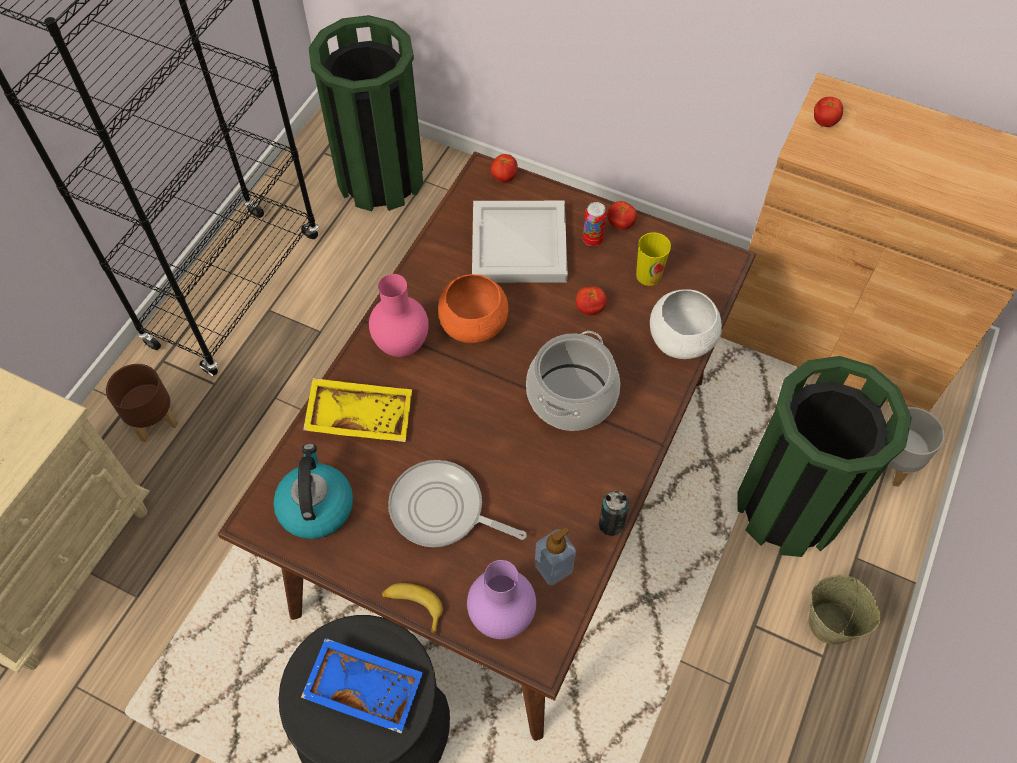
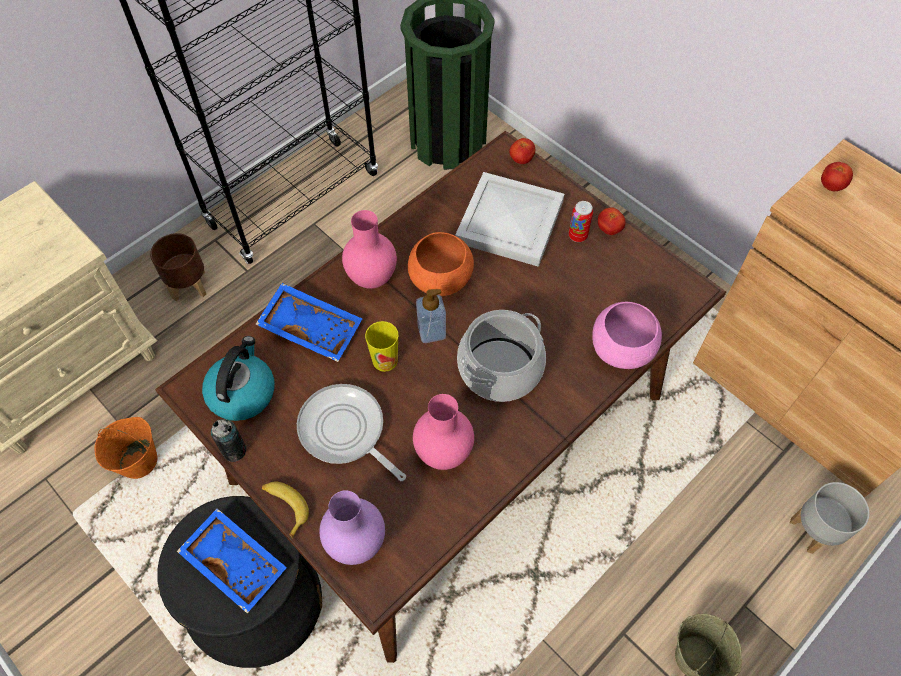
camera: 20 degrees right, 0 degrees up
yellow tray [303,378,412,442] -> blue tray [256,283,362,362]
soap dispenser [535,528,576,586] -> soap dispenser moved to [416,289,446,343]
tomato [576,286,607,315] -> none
can [598,490,629,536] -> can moved to [211,419,246,462]
cup [636,232,671,286] -> cup moved to [365,321,398,372]
white bowl [650,289,722,359] -> pink bowl [592,302,662,369]
green trash can [737,356,912,557] -> none
none -> orange bucket [95,417,157,479]
none -> pink vase [413,394,474,470]

